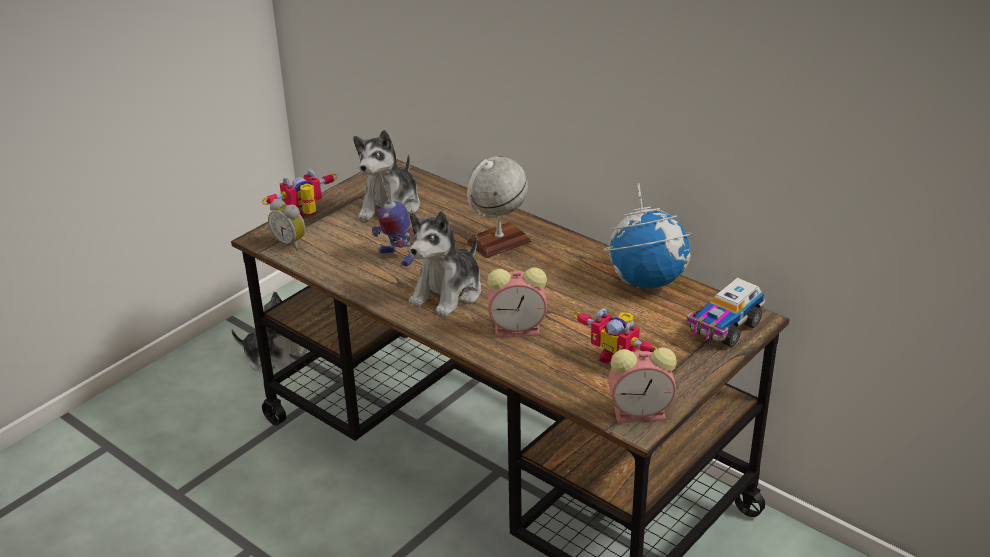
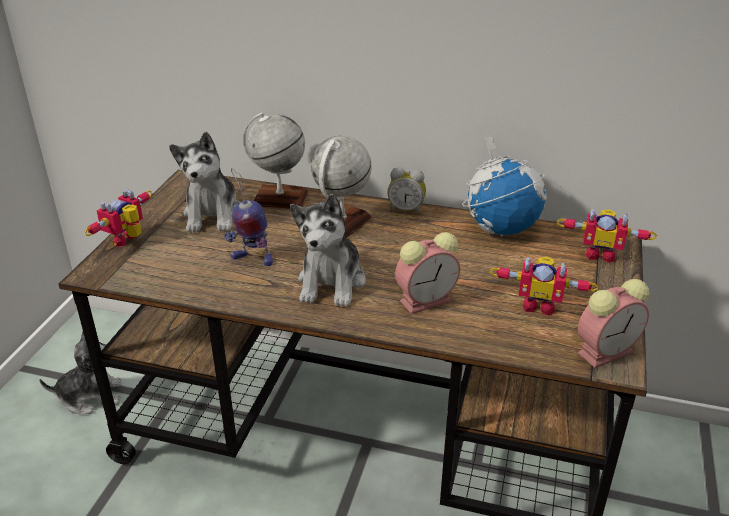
camera: 25 degrees left, 0 degrees up
alarm clock [268,199,305,251] -> alarm clock moved to [388,167,426,215]
toy truck [686,278,765,347] -> toy robot [557,209,657,263]
none -> globe [243,113,309,208]

